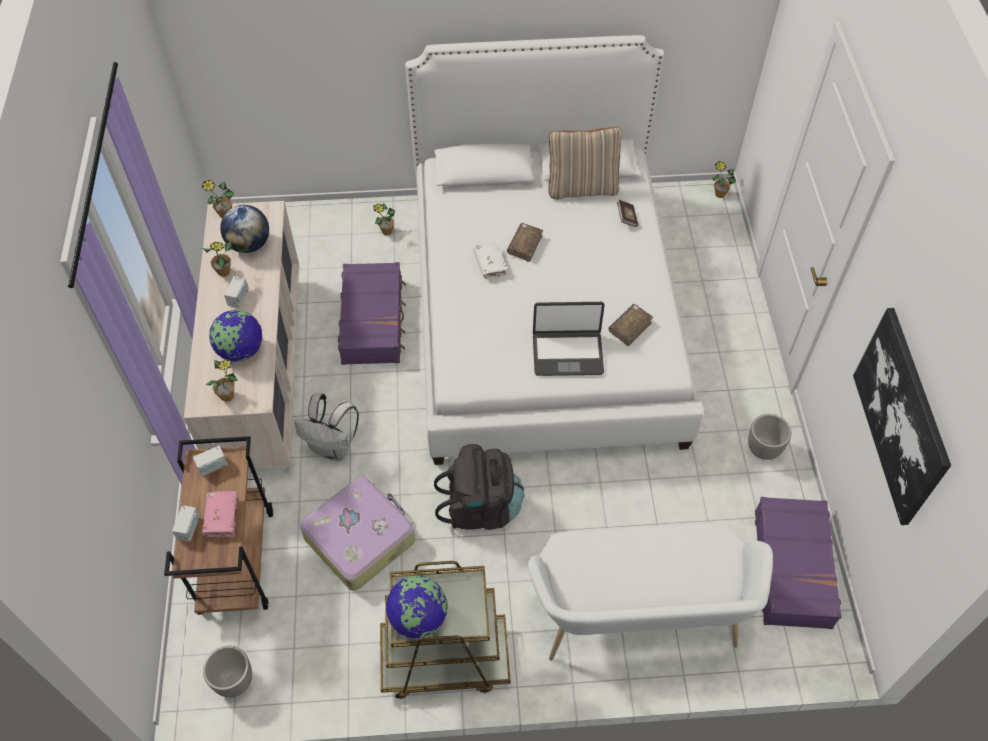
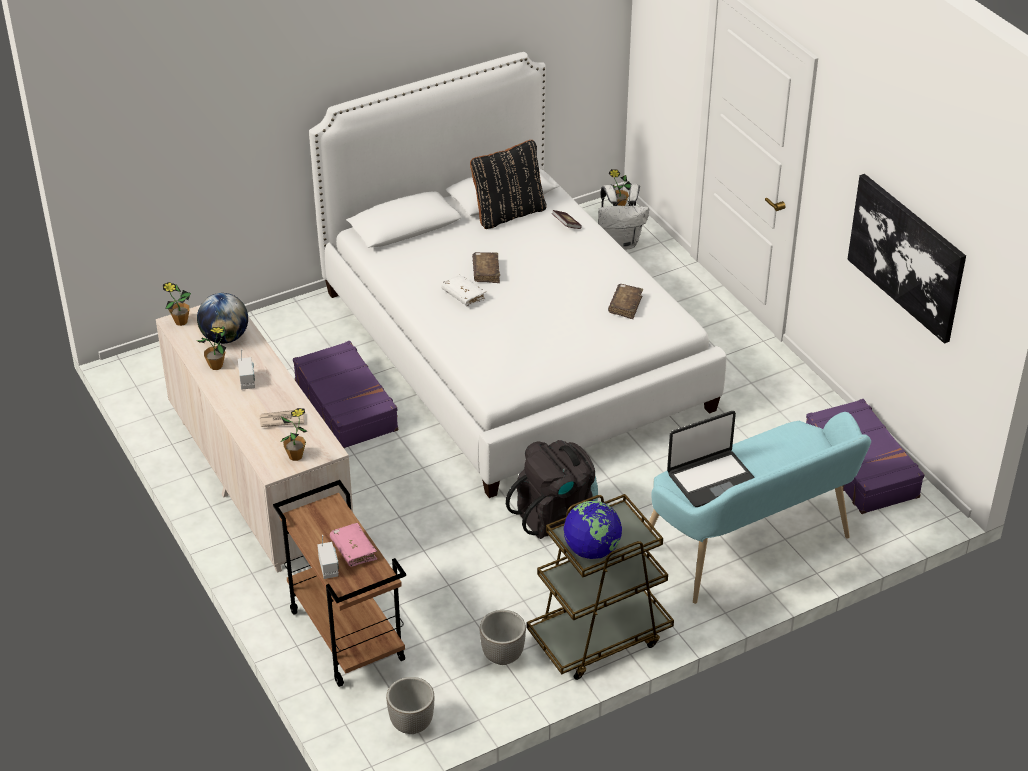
camera: 25 degrees left, 15 degrees down
radio [193,443,228,476] -> none
globe [209,310,262,362] -> newspaper [259,410,304,427]
white backpack [295,393,359,462] -> white backpack moved to [598,184,649,250]
suitcase [300,476,415,591] -> none
potted plant [373,203,396,236] -> none
white bench [528,522,773,661] -> turquoise bench [647,412,871,604]
laptop [533,302,605,376] -> laptop moved to [667,411,755,507]
beige pillow [548,127,622,199] -> black pillow [470,140,547,229]
planter [748,414,791,460] -> planter moved to [480,610,526,665]

